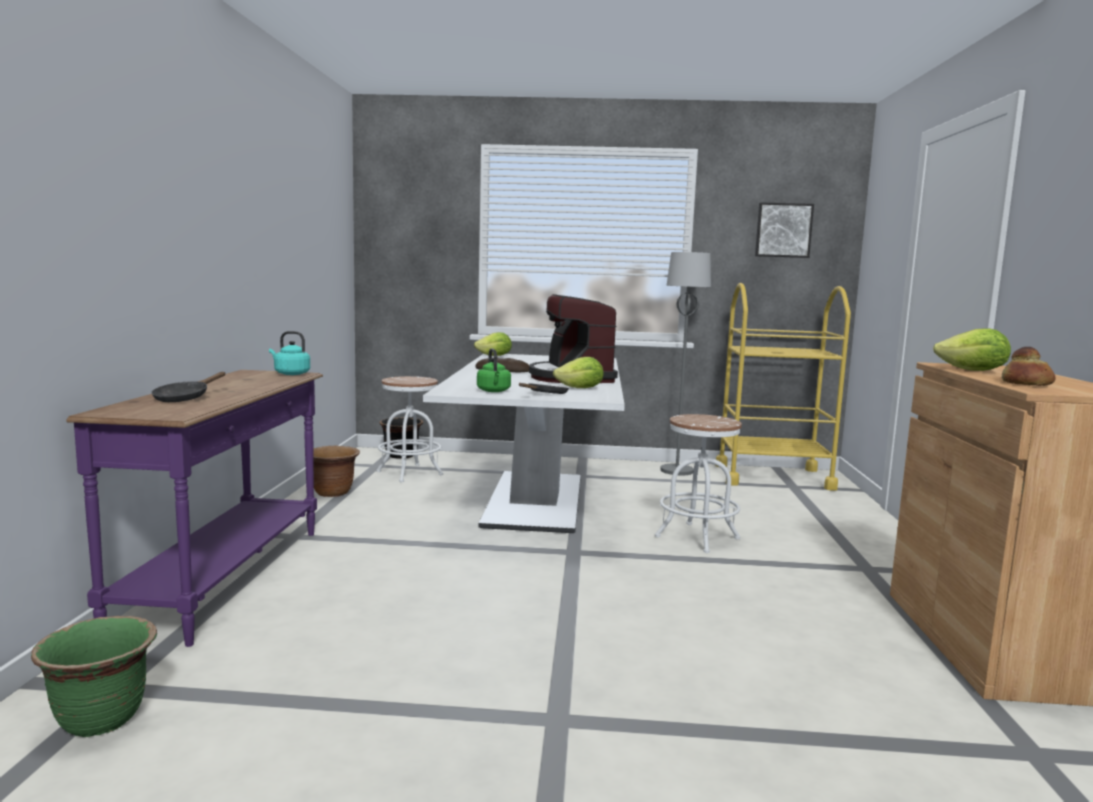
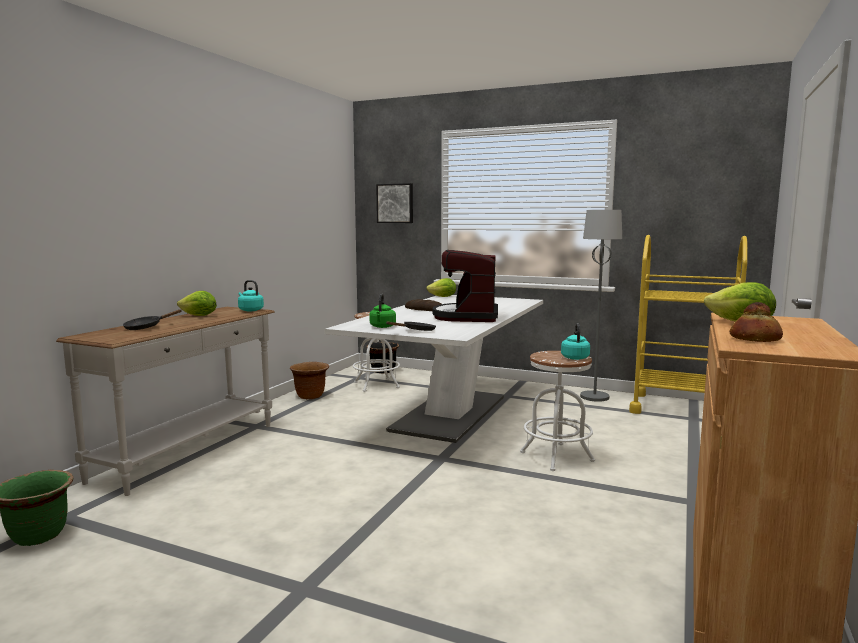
camera: 20 degrees right, 0 degrees up
purple console table [66,370,323,647] -> white console table [56,307,275,496]
lettuce [553,357,604,388] -> lettuce moved to [177,291,217,316]
picture [755,202,814,258] -> picture moved to [376,183,413,223]
none -> turquoise kettle [561,323,590,360]

